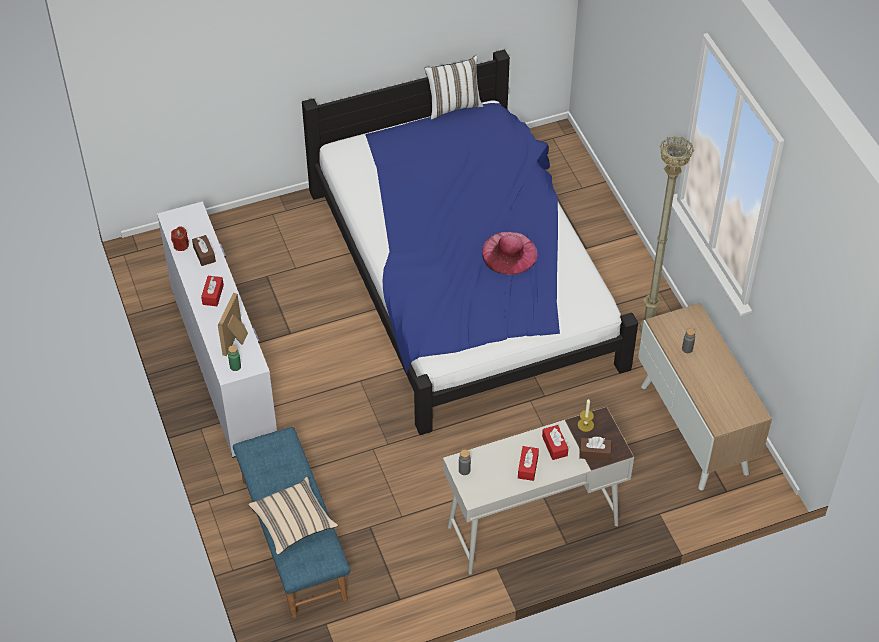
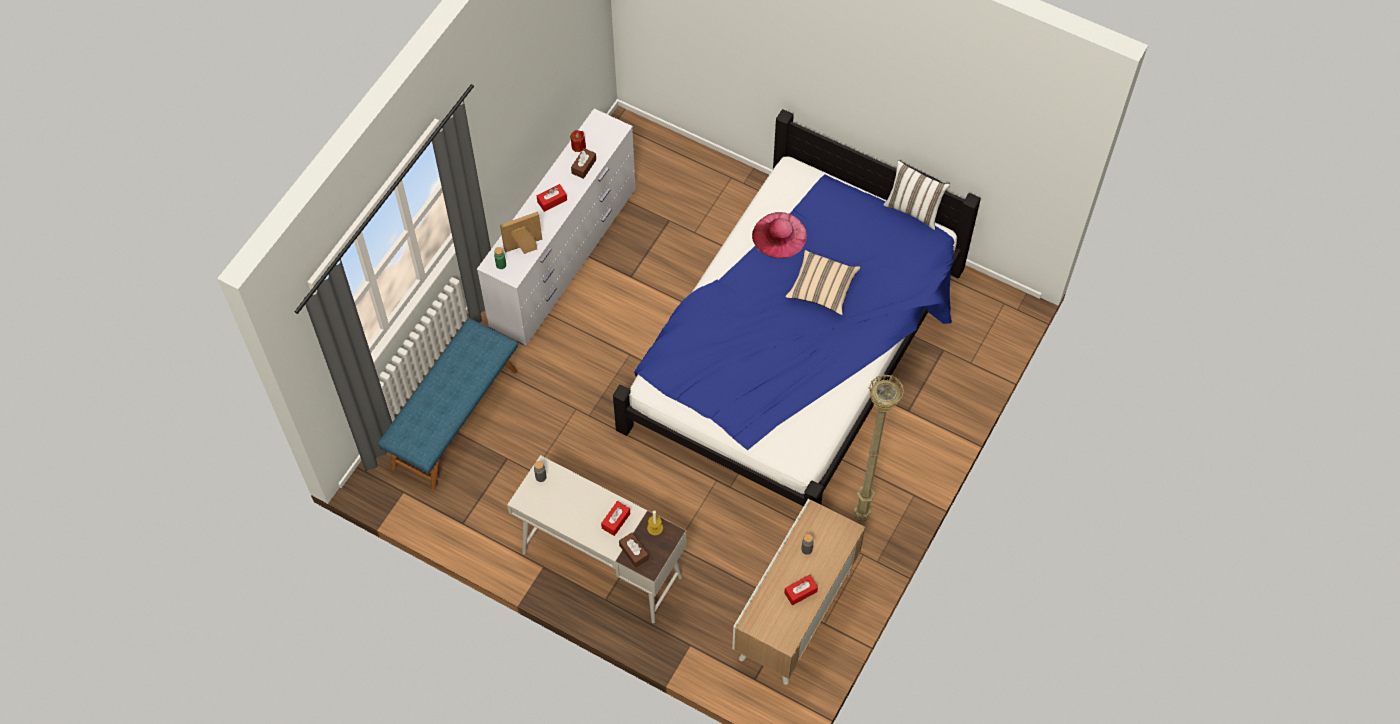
camera: 50 degrees right, 10 degrees up
beige pillow [248,477,338,555] -> beige pillow moved to [785,250,860,315]
pink hat [482,232,538,275] -> pink hat moved to [752,212,807,258]
red tissue box [518,446,539,481] -> red tissue box moved to [784,575,818,605]

